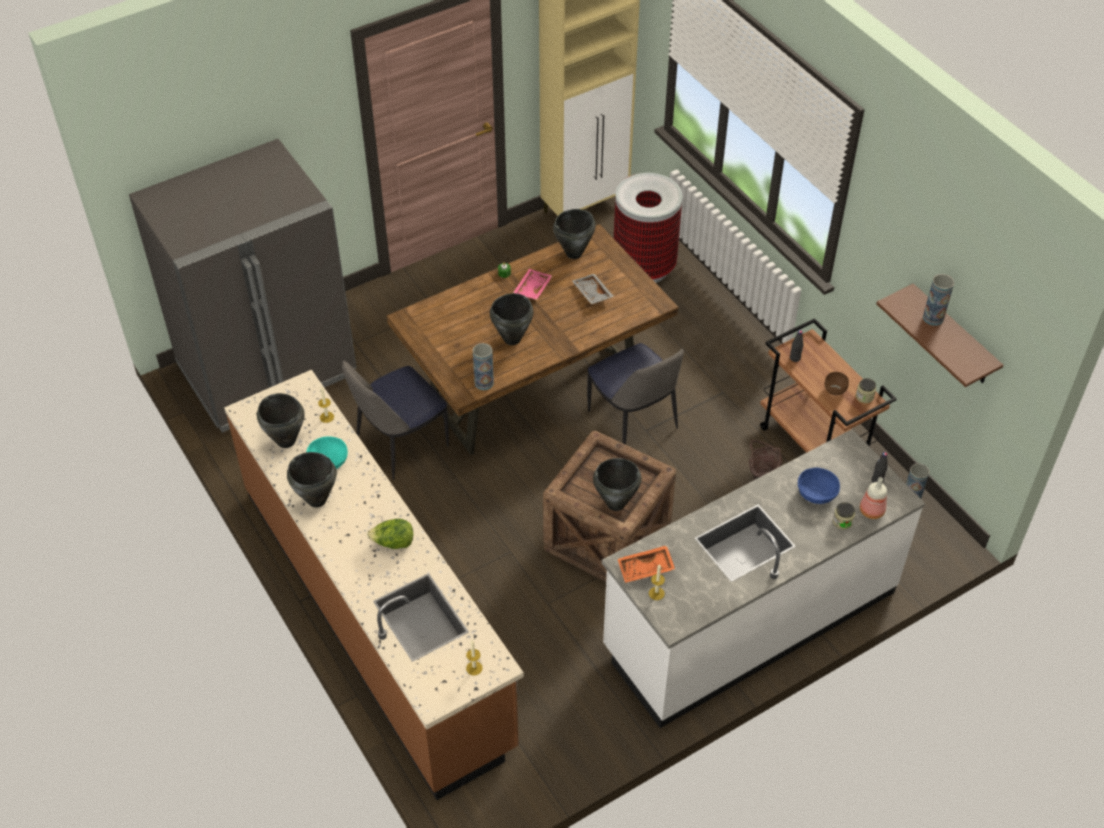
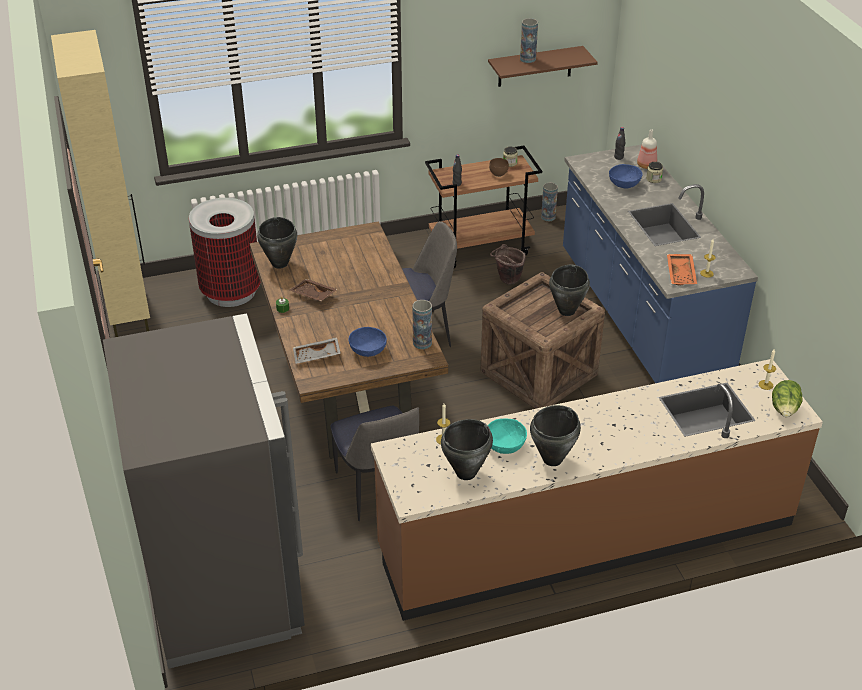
camera: 75 degrees left, 10 degrees down
lettuce [367,519,413,549] -> lettuce moved to [772,380,803,417]
black cooking pot [490,293,533,345] -> none
pink tray [513,269,552,300] -> brown tray [290,279,337,301]
grey tray [572,274,614,304] -> grey tray moved to [293,337,341,364]
white counter [602,429,925,728] -> blue counter [563,145,758,383]
none -> blue bowl [349,327,387,357]

